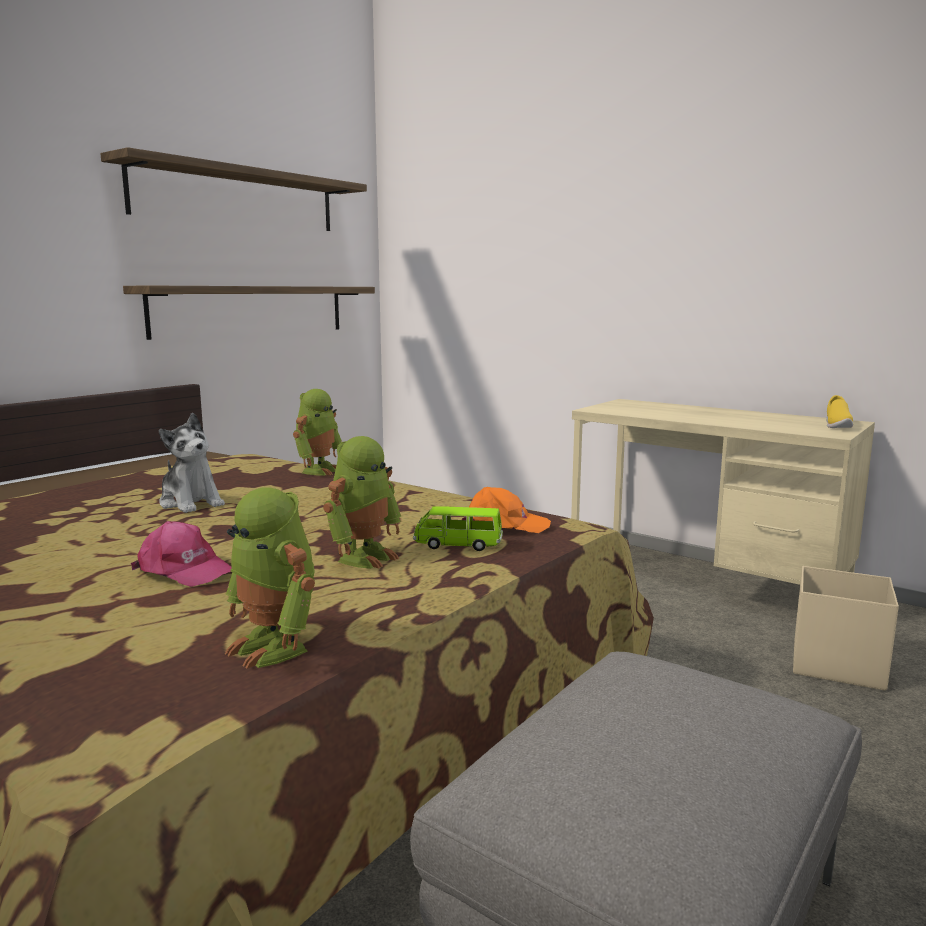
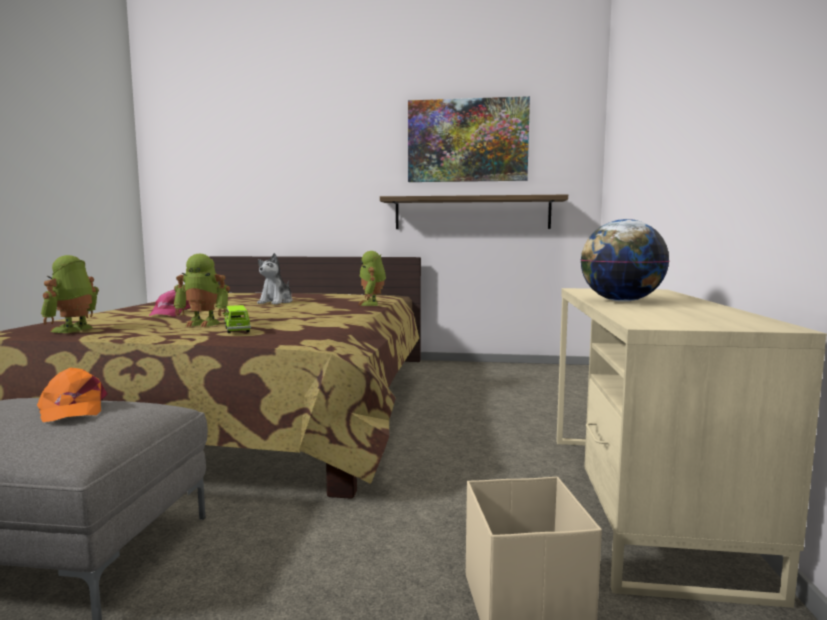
camera: 60 degrees right, 5 degrees down
shelf [100,147,367,231] -> picture [408,96,530,182]
toy robot [293,389,342,476] -> toy robot turned 90 degrees clockwise [358,251,386,306]
orange cap [462,487,551,533] -> orange cap moved to [37,367,108,422]
yellow shoe [826,395,853,428] -> none
none -> globe [580,219,669,302]

